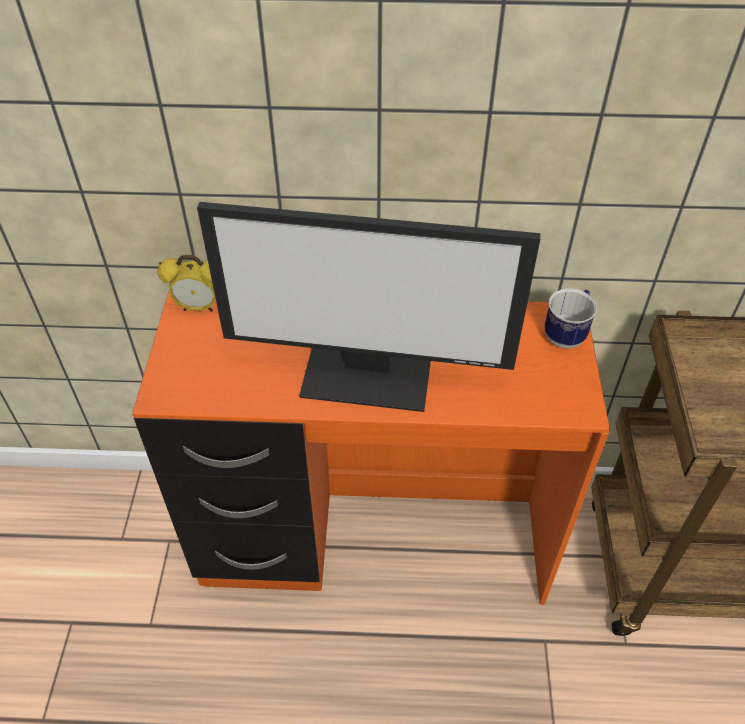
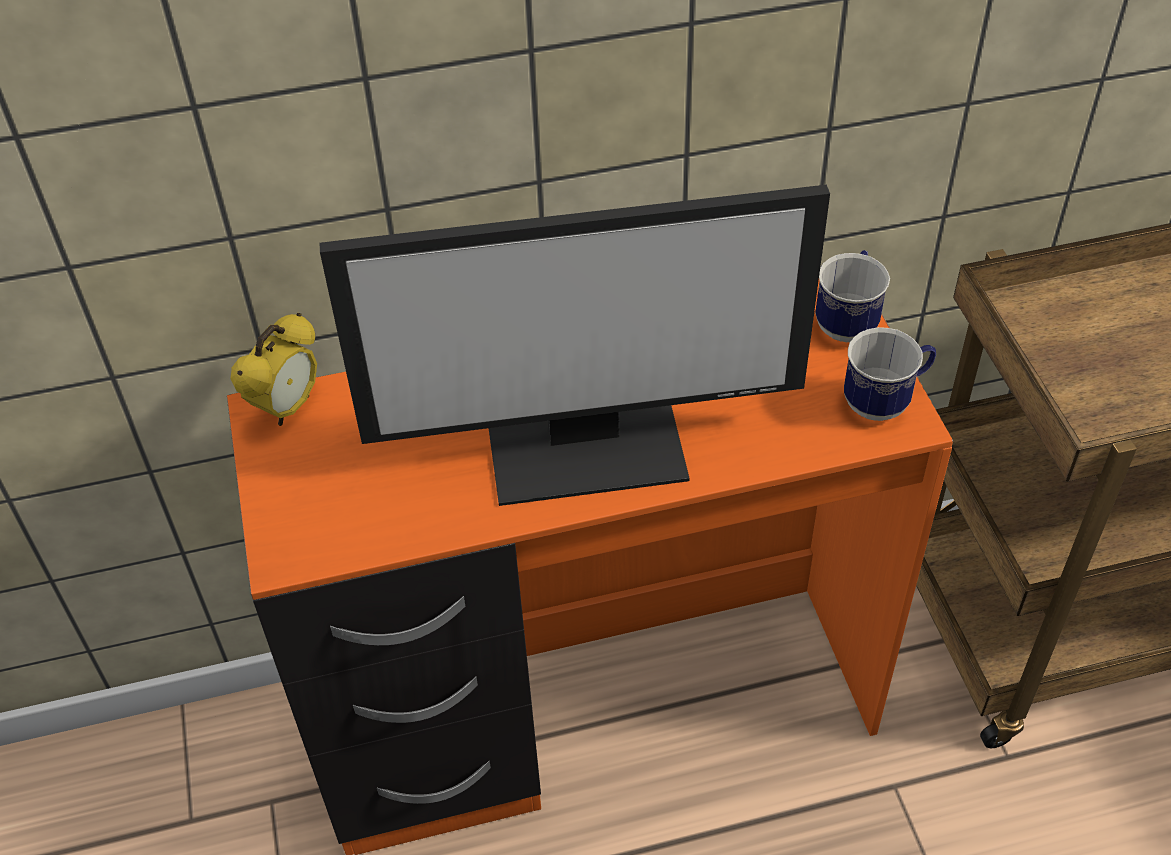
camera: 15 degrees left, 0 degrees up
alarm clock [157,255,216,312] -> alarm clock turned 45 degrees counterclockwise [231,313,317,426]
none -> mug [844,327,936,421]

